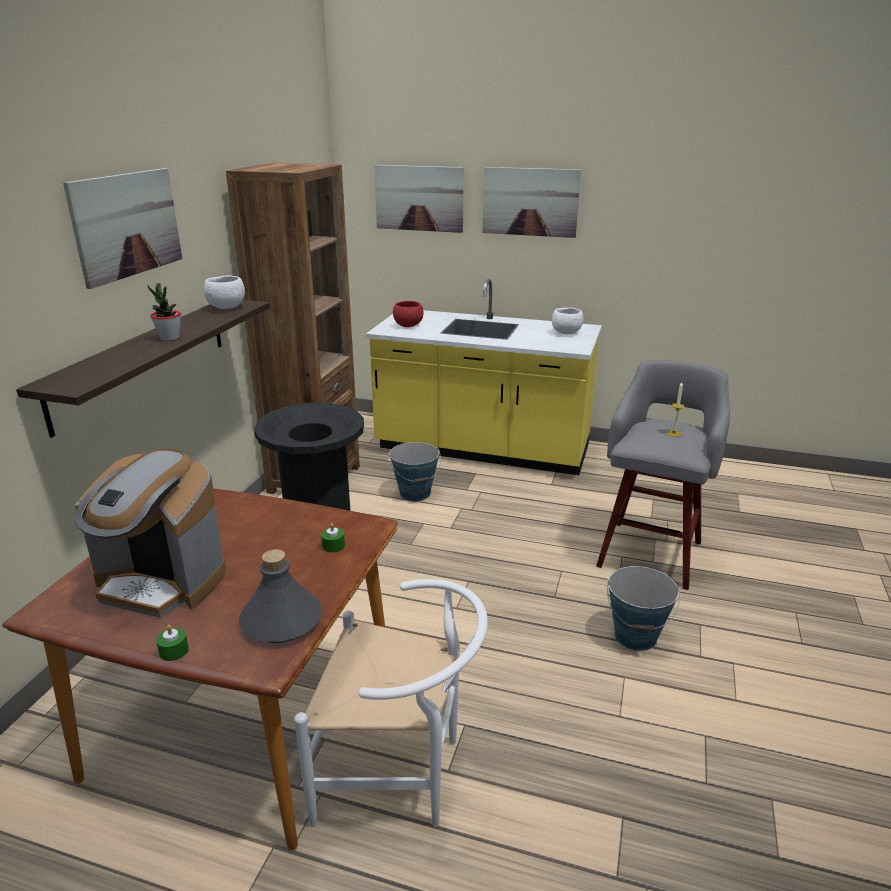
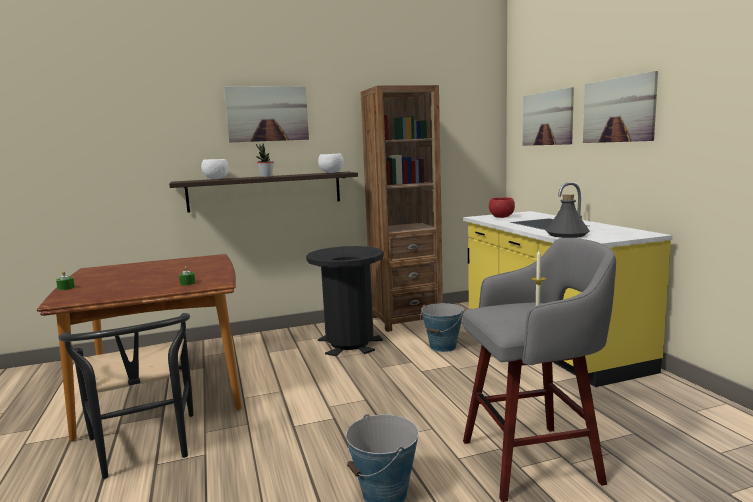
camera: 55 degrees right, 15 degrees down
coffee machine [74,448,226,618] -> none
grey bottle [239,549,322,643] -> grey bottle moved to [546,194,589,238]
white chair [294,579,488,827] -> black chair [58,313,194,479]
white bowl [552,307,584,334] -> white bowl moved to [201,159,229,179]

